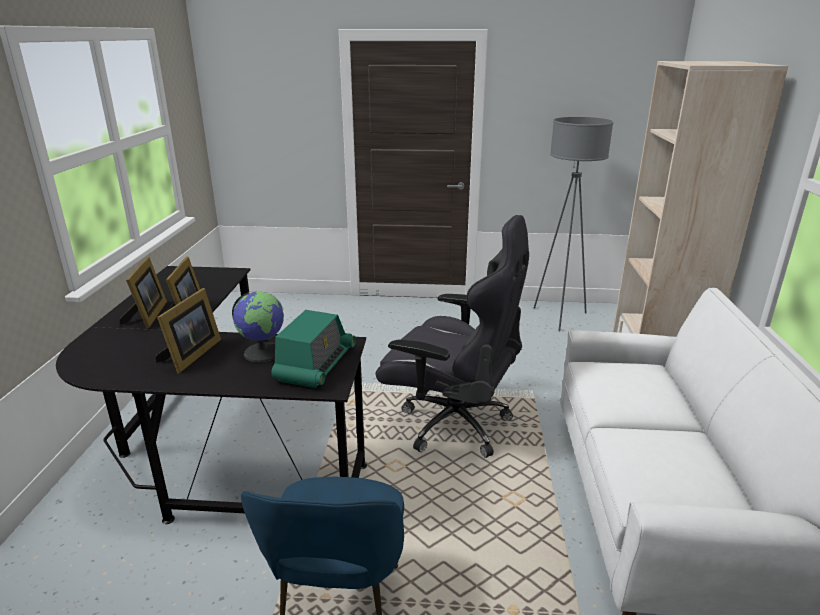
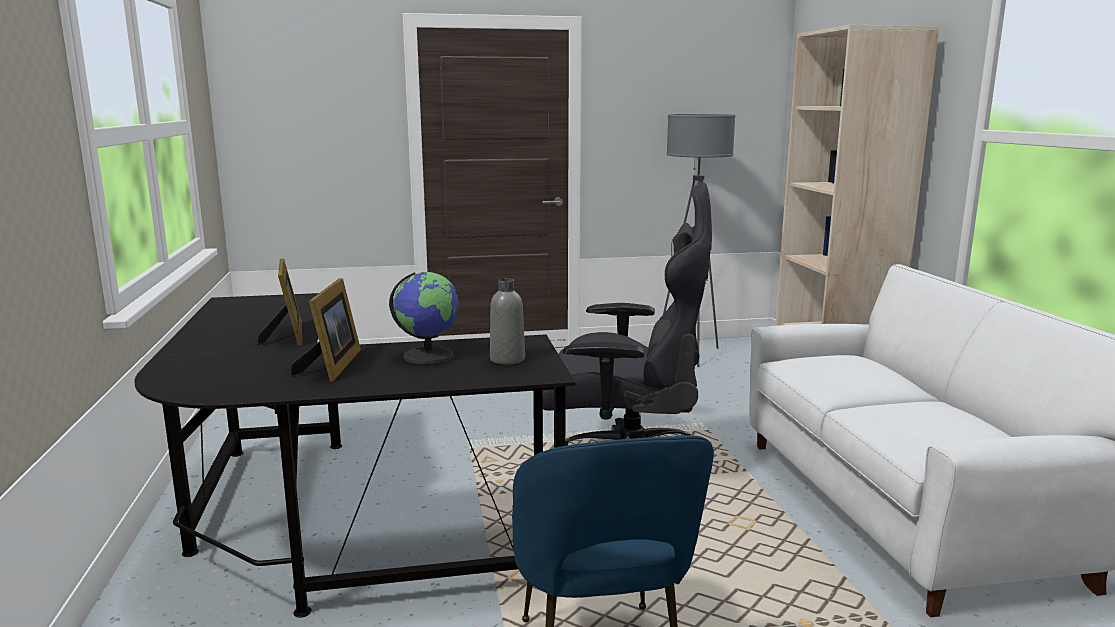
camera: 15 degrees left, 10 degrees down
picture frame [120,257,167,329] -> none
radio [271,310,356,388] -> grey bottle [490,278,525,365]

